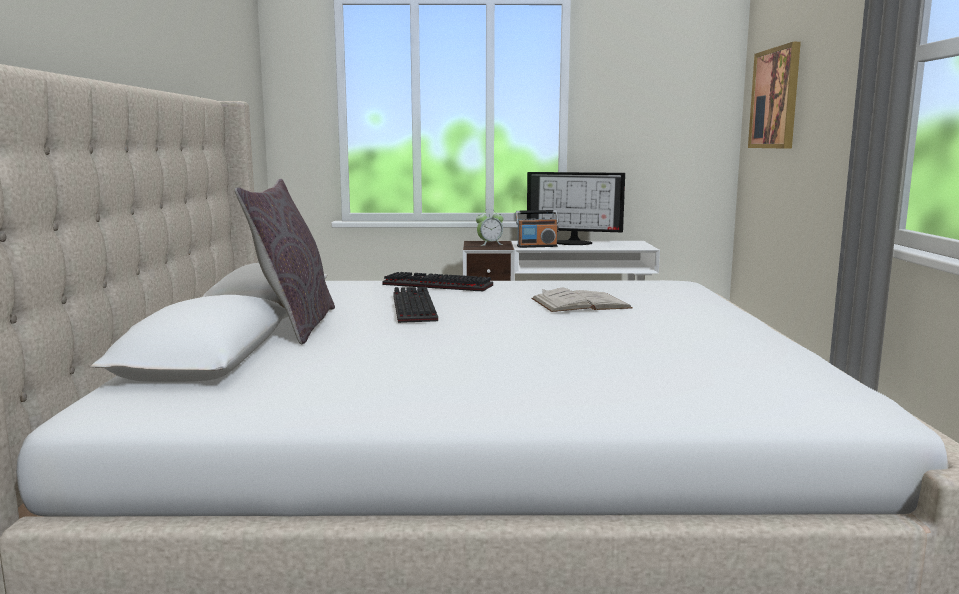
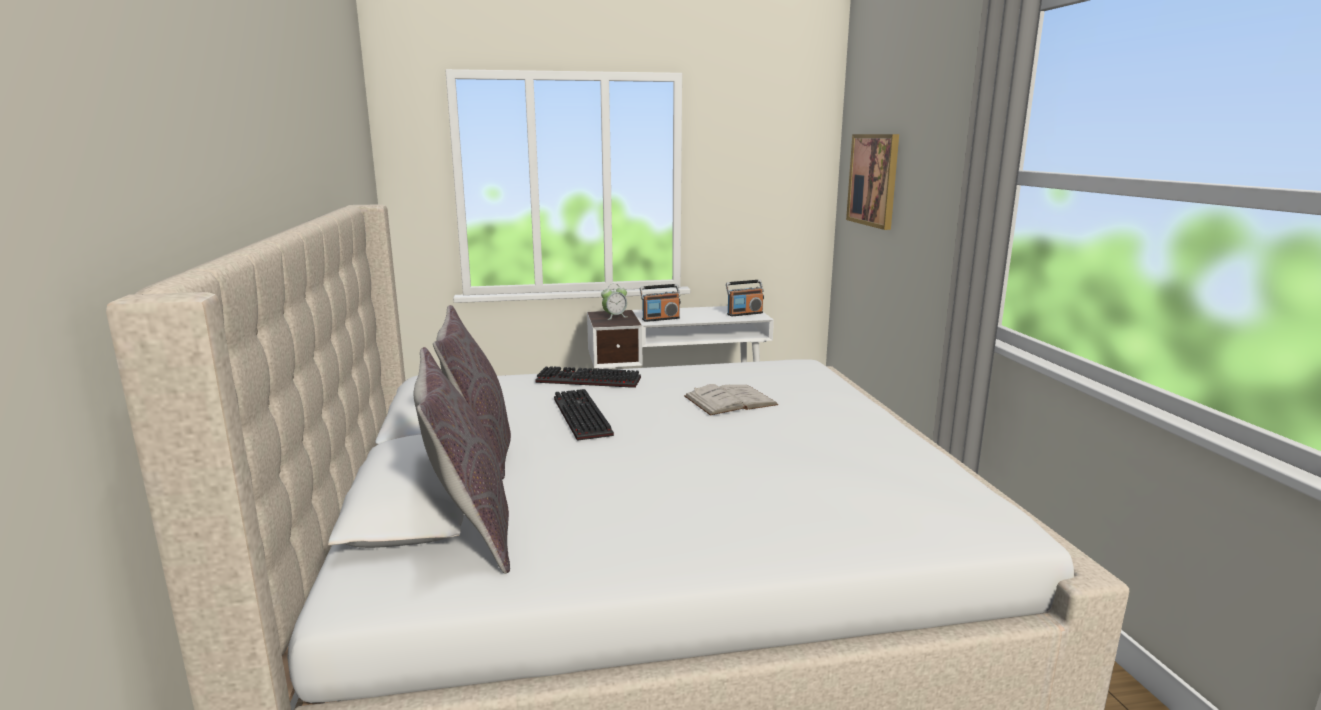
camera: 10 degrees left, 5 degrees up
monitor [527,172,625,245] -> none
none -> grey pillow [414,347,510,574]
none -> radio [726,280,764,316]

